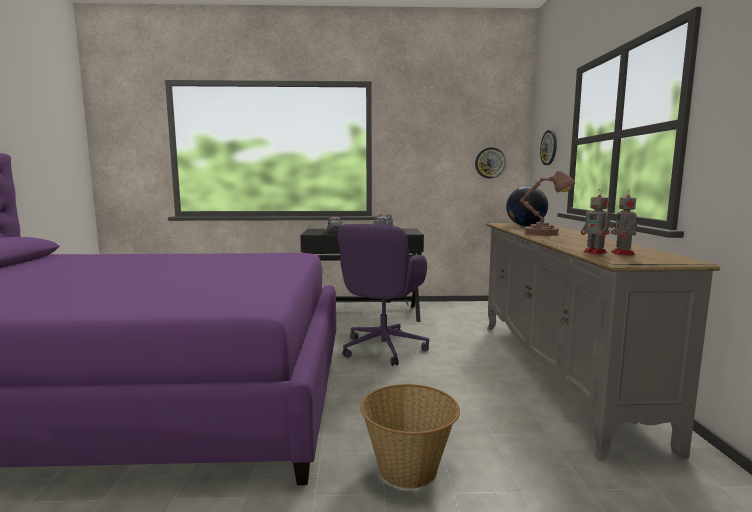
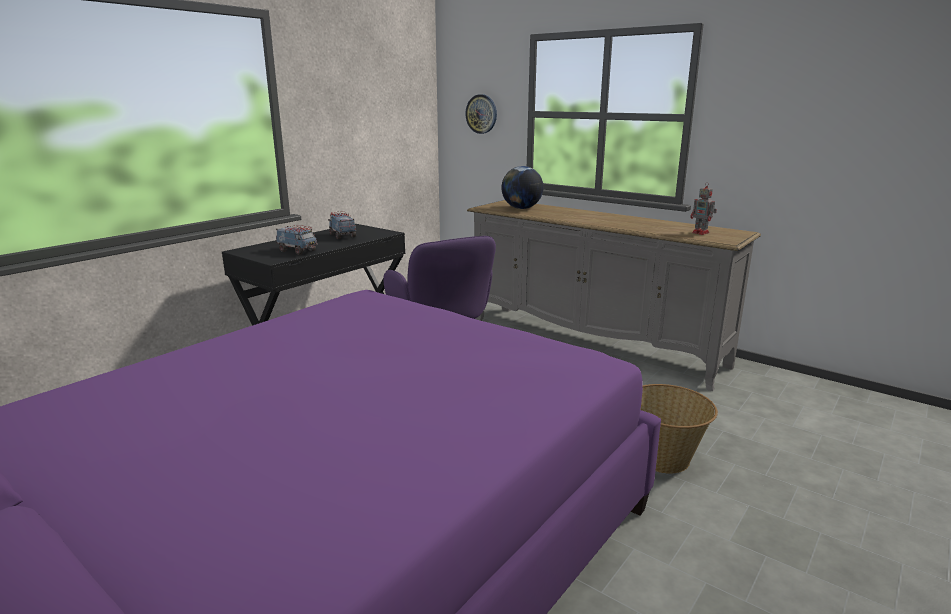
camera: 50 degrees left, 10 degrees up
wall clock [475,147,506,179] -> none
brown table lamp [520,170,575,236] -> none
toy robot [581,189,614,254] -> none

